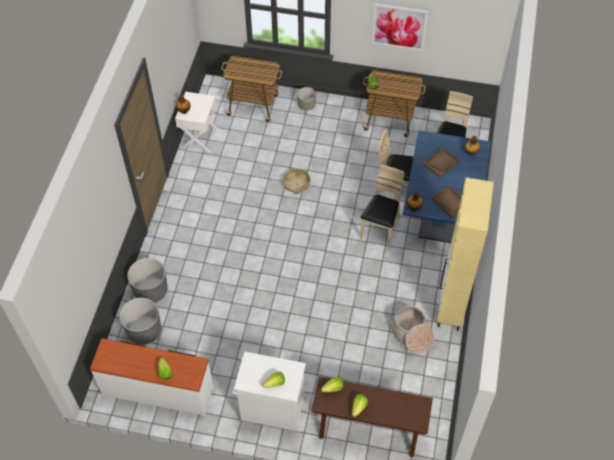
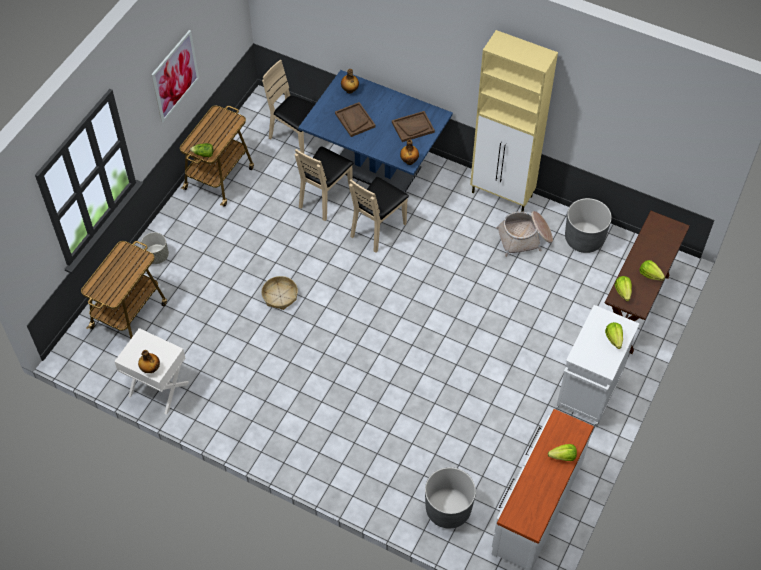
camera: 75 degrees left, 0 degrees up
grey planter [128,258,168,303] -> grey planter moved to [565,198,612,253]
beige chair [360,165,404,248] -> beige chair turned 90 degrees counterclockwise [349,177,409,253]

